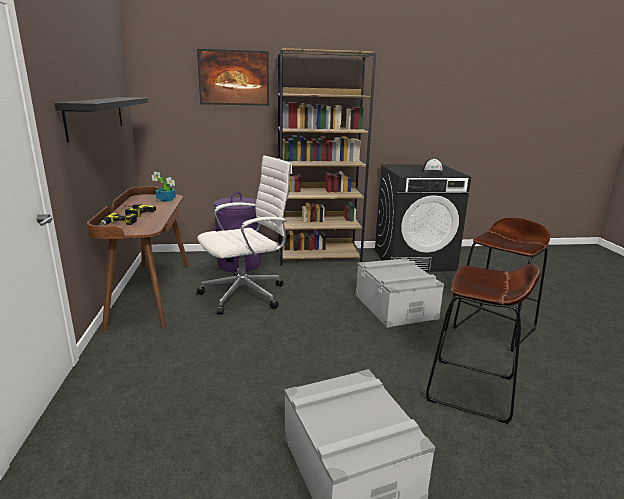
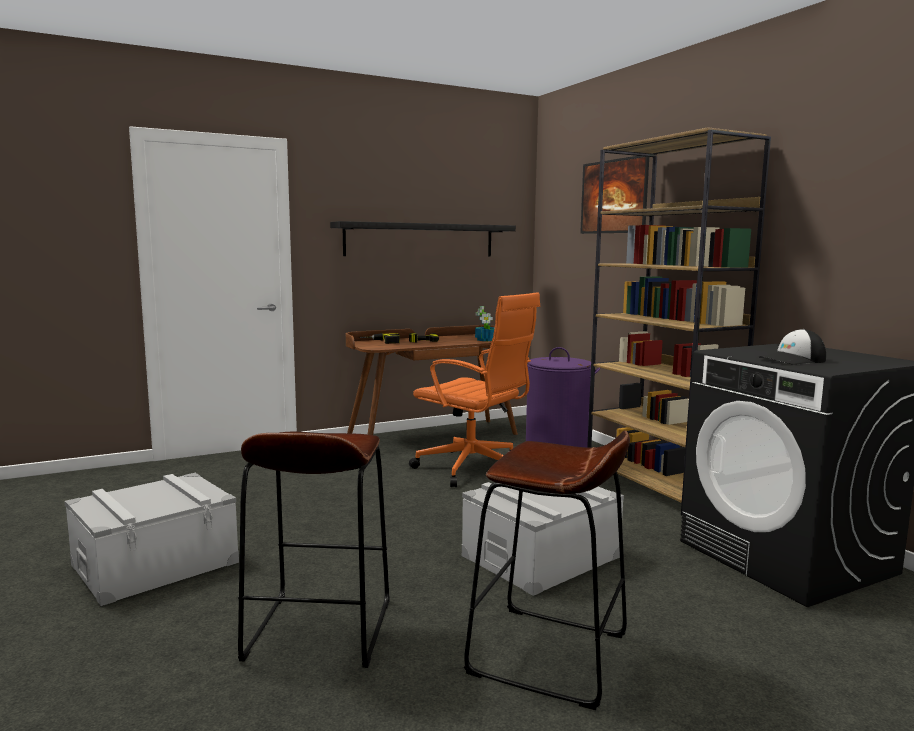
camera: 70 degrees right, 10 degrees down
white office chair [197,156,293,315] -> orange office chair [409,292,540,487]

